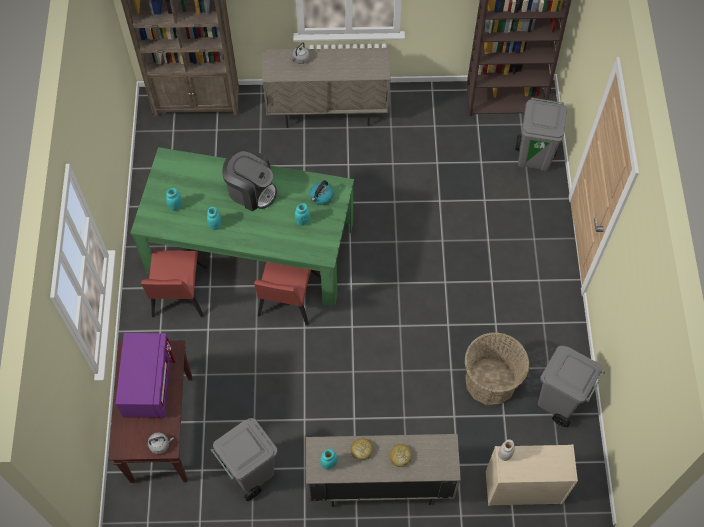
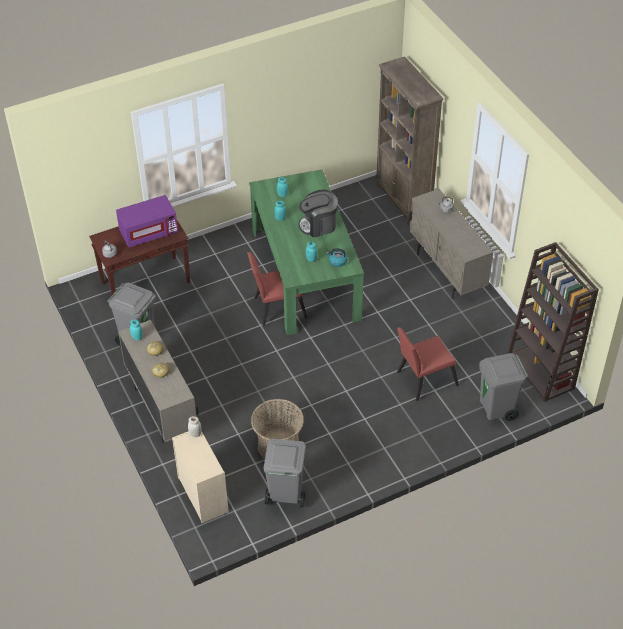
camera: 65 degrees right, 15 degrees down
red chair [141,250,208,317] -> red chair moved to [397,327,459,401]
coffee machine [222,147,277,211] -> coffee machine turned 75 degrees clockwise [299,190,338,237]

